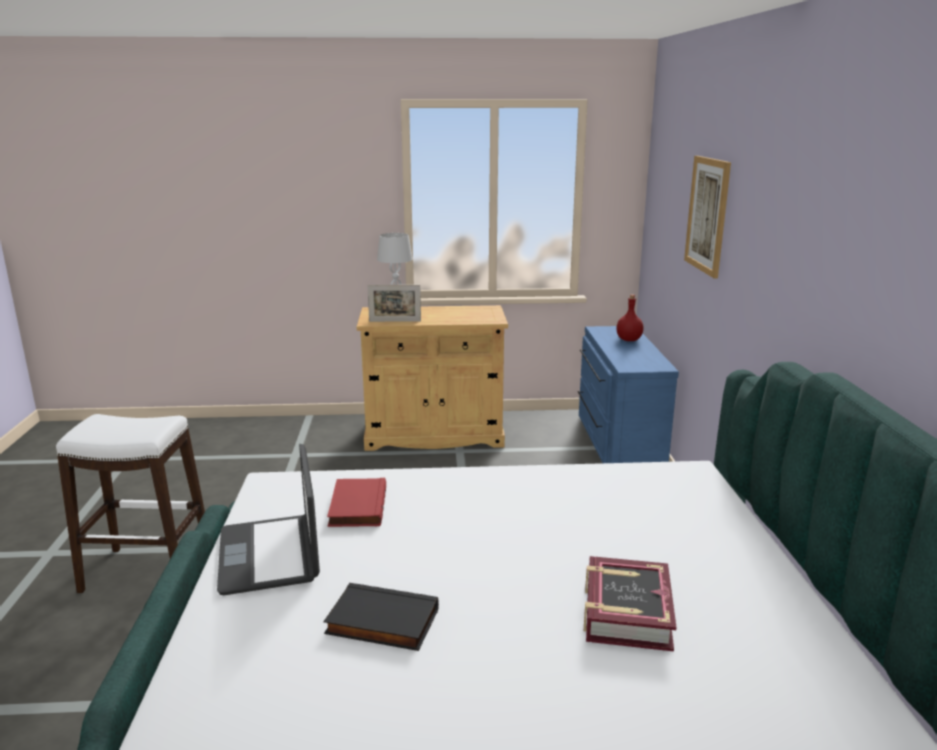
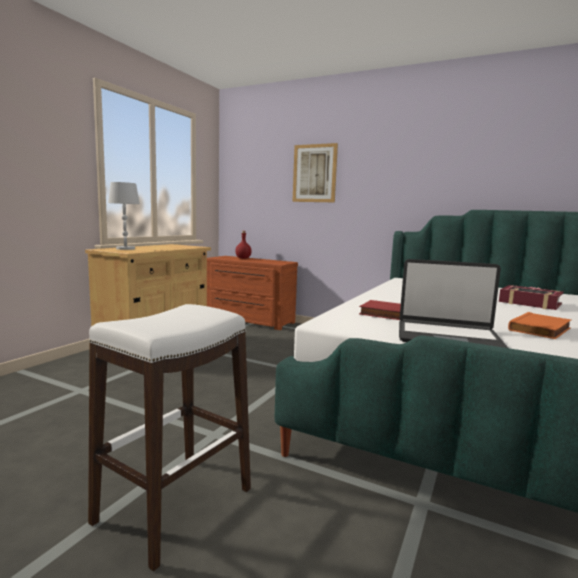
camera: 60 degrees left, 10 degrees down
black book [323,583,439,651] -> orange book [508,312,571,339]
picture frame [367,285,421,322] -> none
blue dresser [578,326,679,463] -> brown dresser [207,256,298,330]

